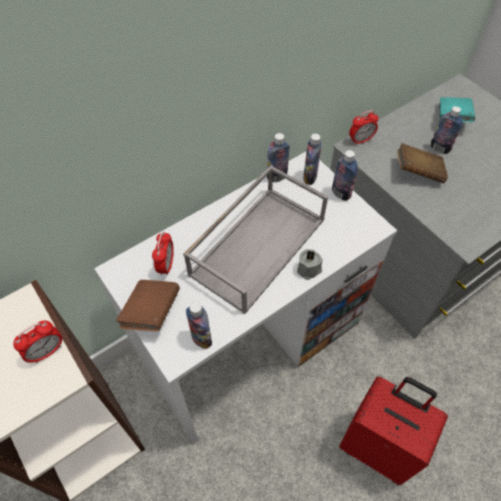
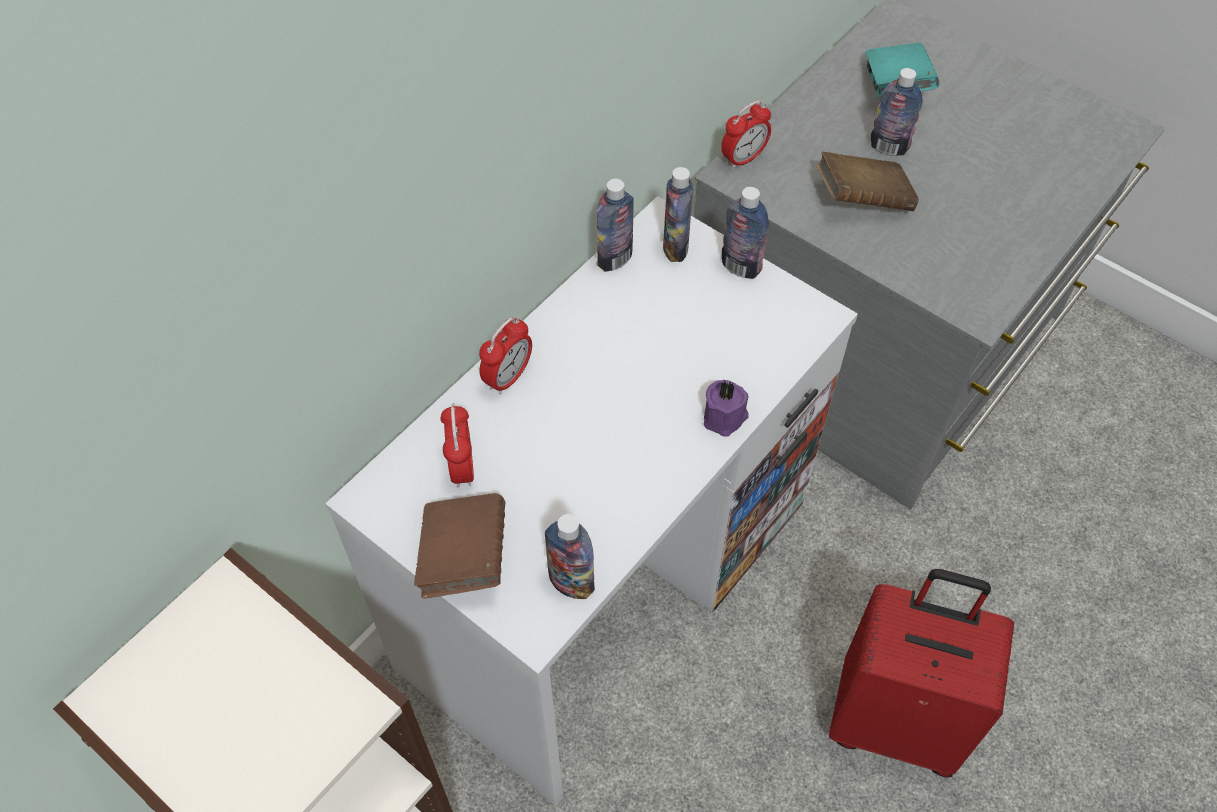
camera: 15 degrees left, 0 degrees up
alarm clock [13,320,62,363] -> alarm clock moved to [479,317,532,395]
grey tray [183,165,328,314] -> none
grey candle [297,249,322,280] -> purple candle [704,380,749,437]

